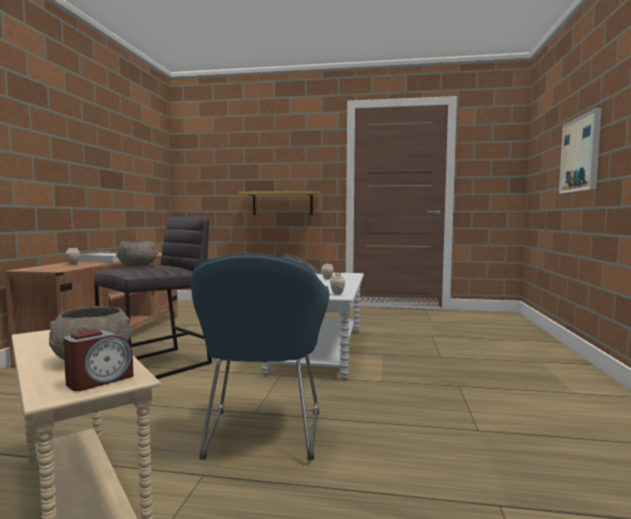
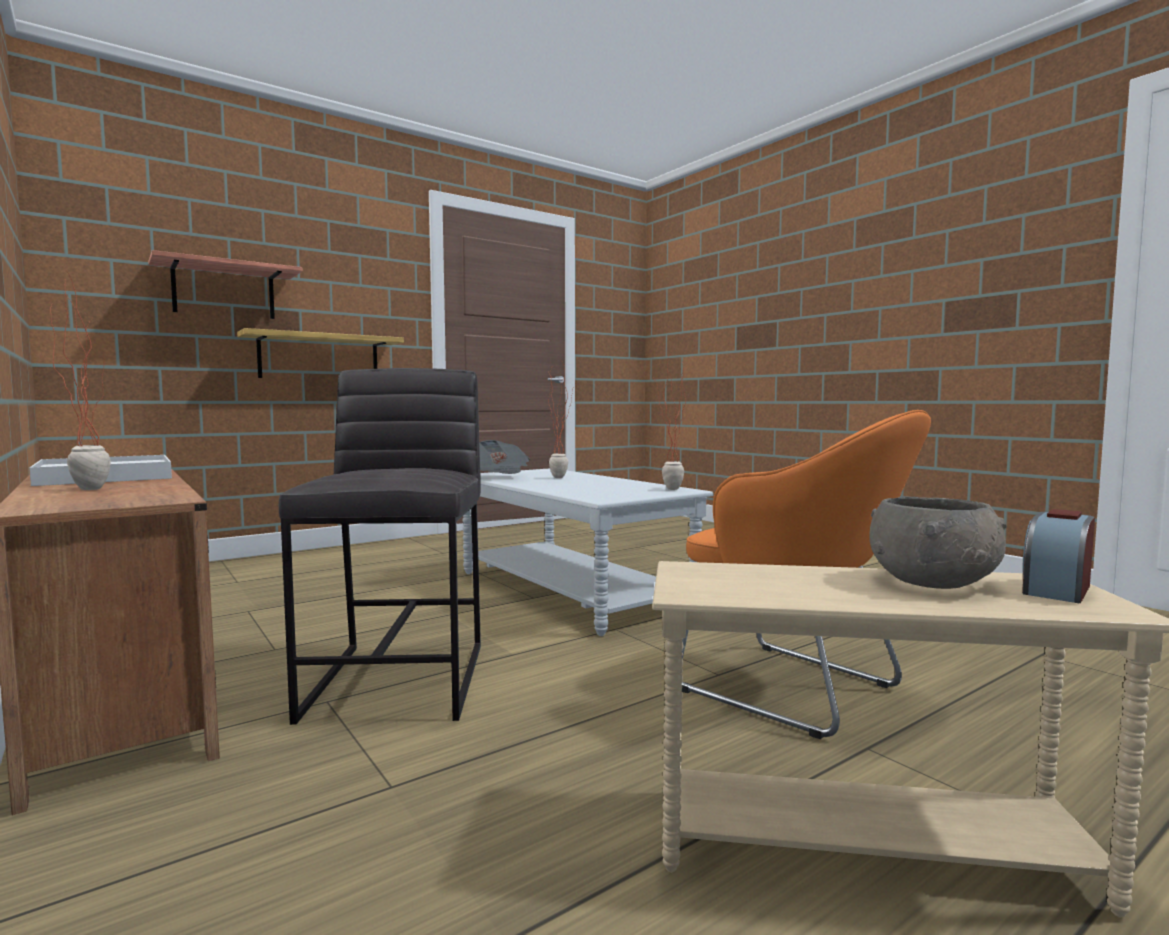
camera: 45 degrees left, 0 degrees up
alarm clock [63,330,134,391] -> alarm clock turned 135 degrees counterclockwise [1022,509,1095,603]
grey bowl [116,241,158,267] -> none
blue armchair [191,253,329,460] -> orange armchair [681,410,931,739]
picture [559,108,601,194] -> none
none -> shelf [148,250,303,319]

